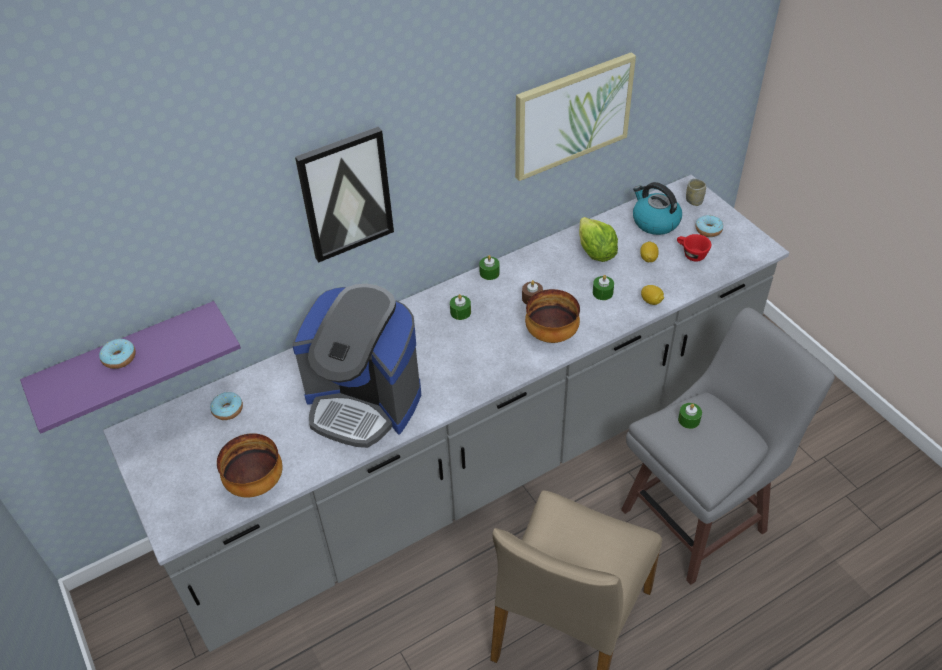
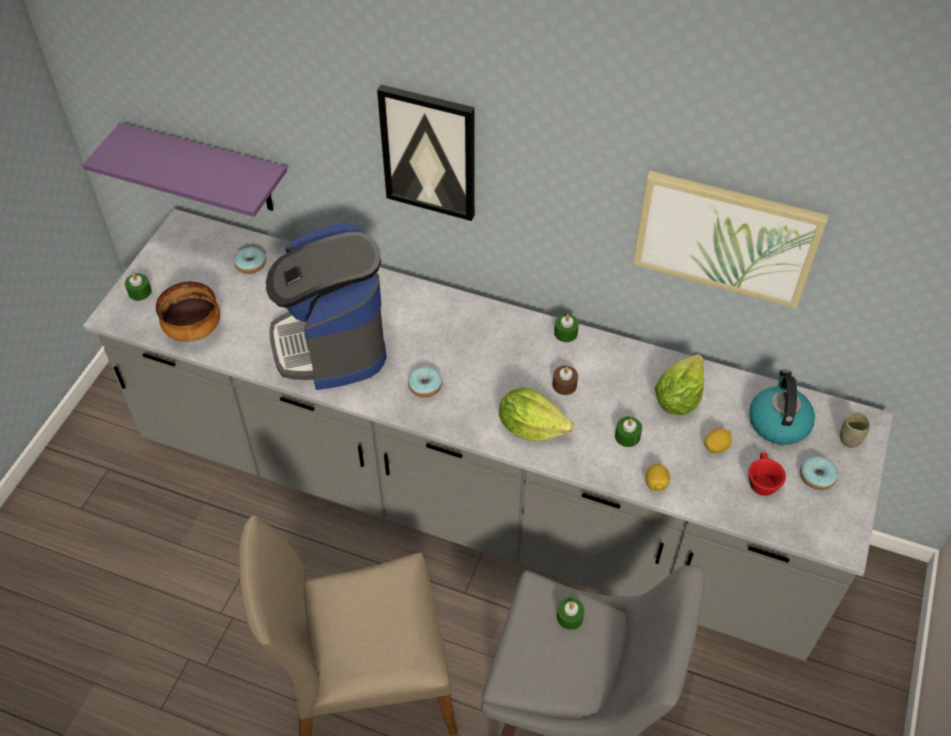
camera: 50 degrees right, 5 degrees up
donut [99,339,136,369] -> donut moved to [408,366,442,397]
green candle [450,294,471,320] -> green candle moved to [125,273,152,301]
bowl [525,289,580,343] -> lettuce [499,387,574,441]

